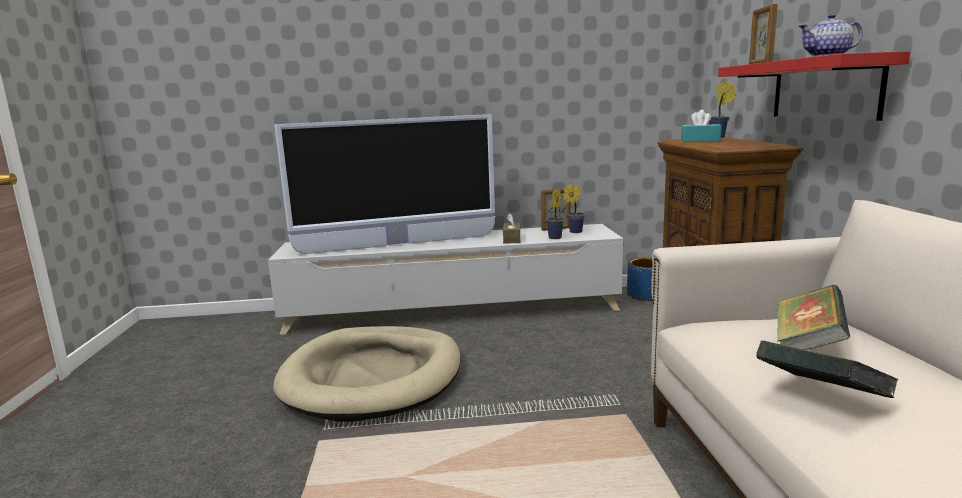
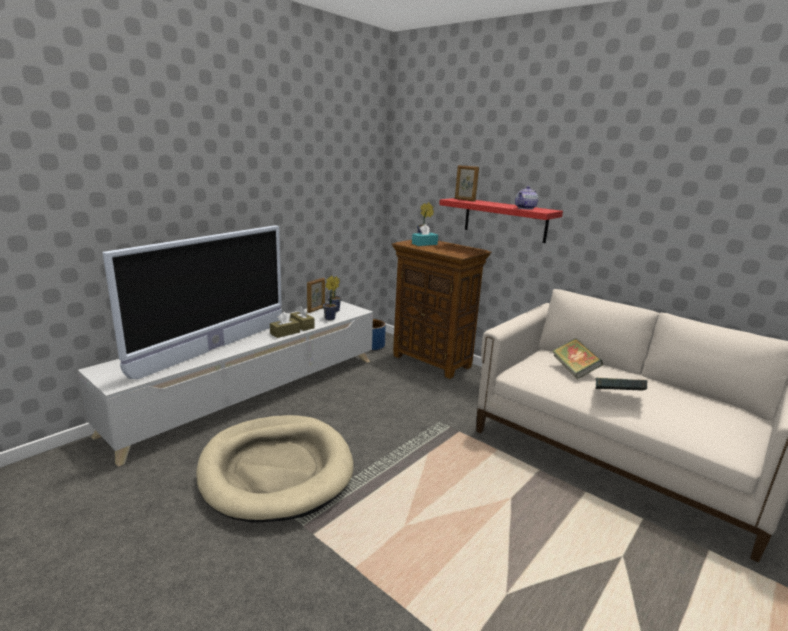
camera: 45 degrees left, 5 degrees up
none -> brown tissue box [270,312,300,338]

